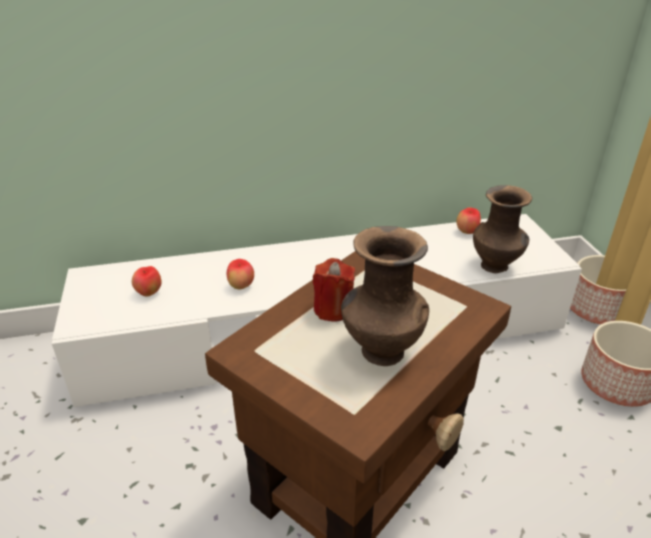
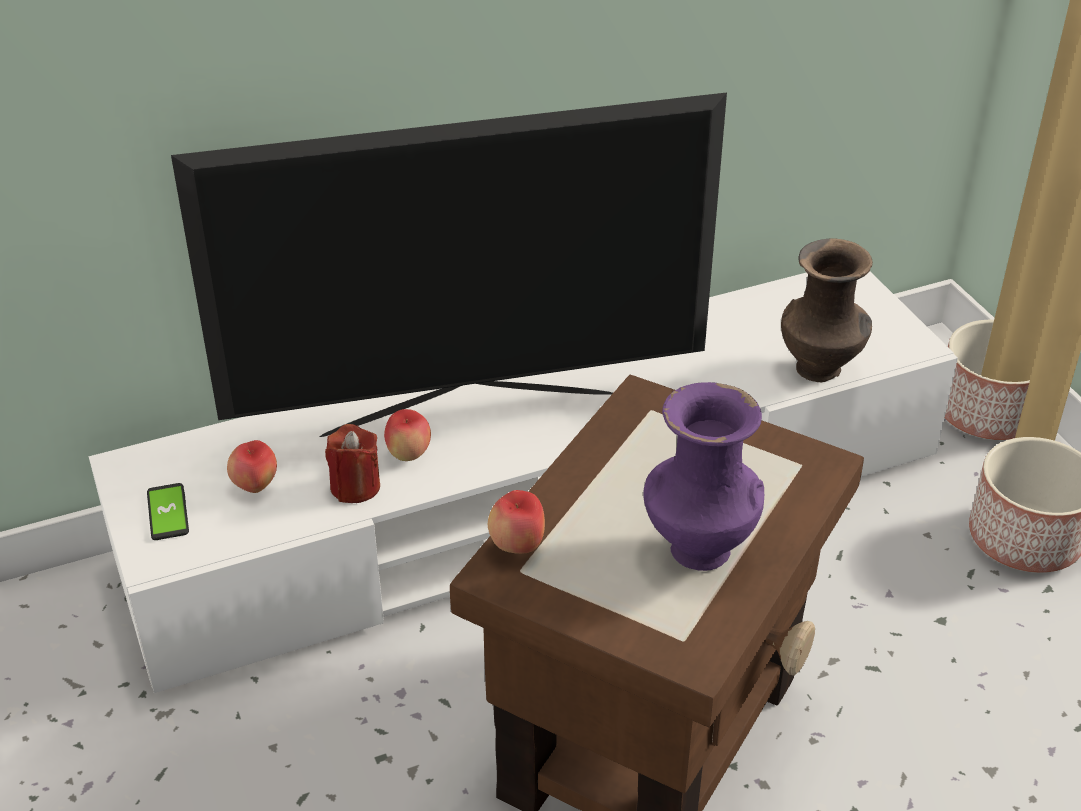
camera: 10 degrees left, 5 degrees up
red candle [313,258,355,322] -> red candle moved to [325,424,380,503]
brown vase [341,226,429,366] -> purple vase [643,382,764,571]
apple [456,207,481,234] -> apple moved to [488,490,545,554]
none -> phone [147,483,189,540]
none -> television [171,92,727,437]

